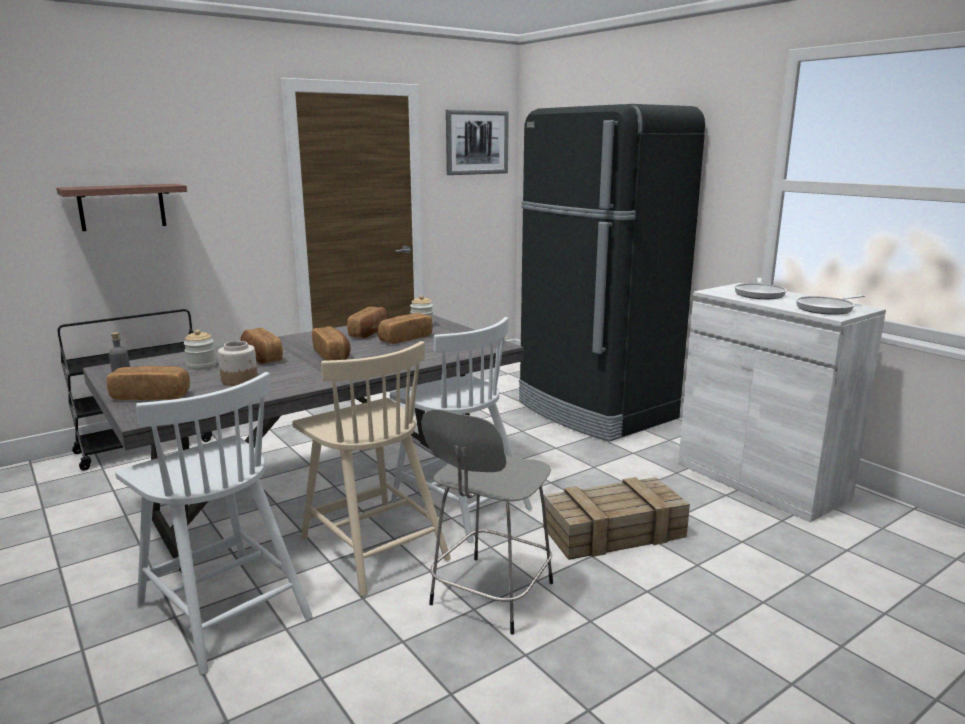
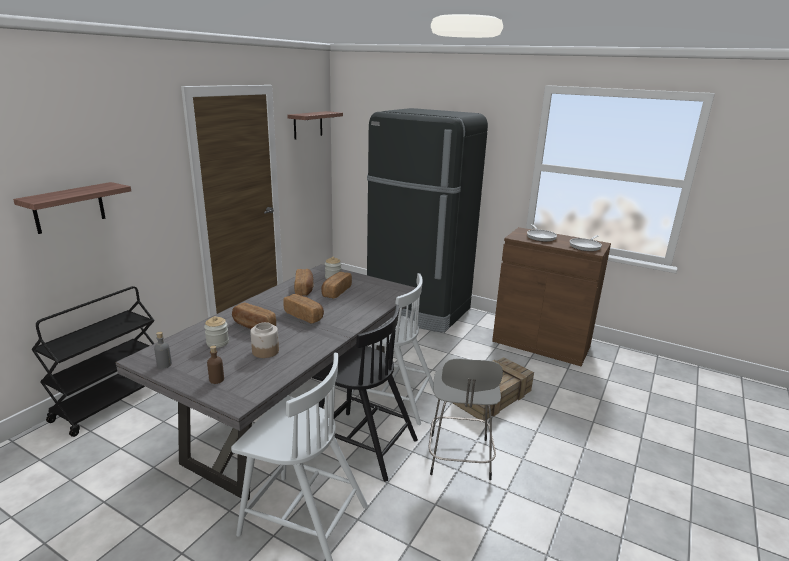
camera: 25 degrees left, 5 degrees up
bread [107,366,190,400] -> brown bottle [207,345,224,384]
beige chair [292,341,451,596] -> black chair [312,305,418,482]
picture [446,110,509,175] -> shelf [287,111,343,139]
white cabinet [678,283,886,522] -> brown cabinet [492,227,611,366]

